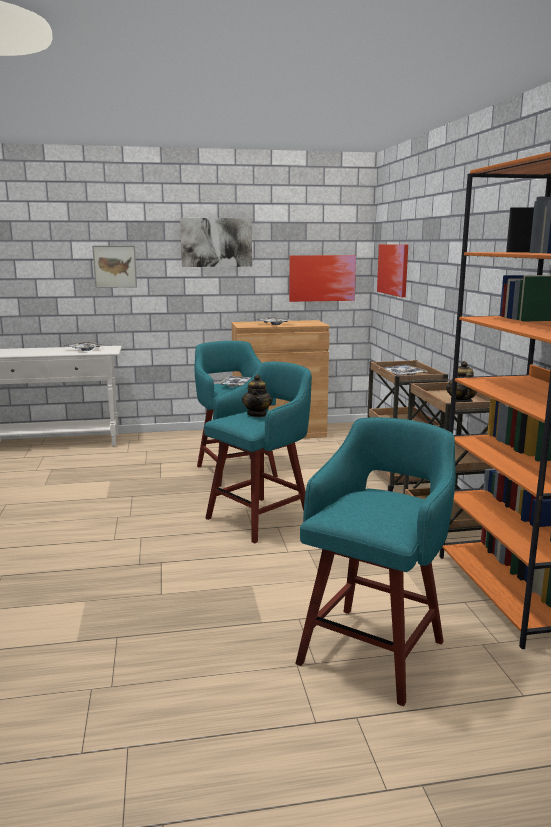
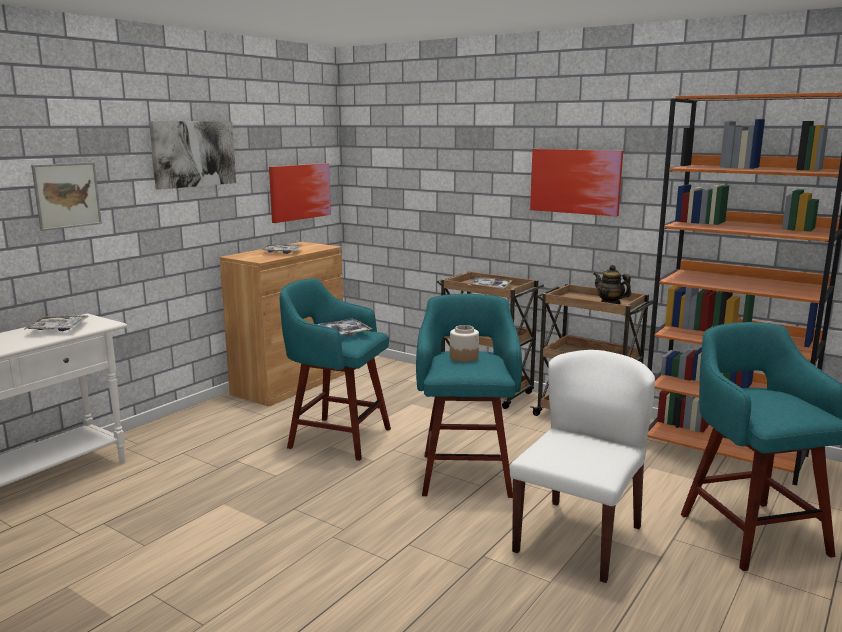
camera: 45 degrees left, 0 degrees up
teapot [242,375,273,417] -> jar [450,325,479,362]
picture [377,244,408,297] -> picture moved to [530,149,623,217]
none -> white chair [510,350,655,583]

